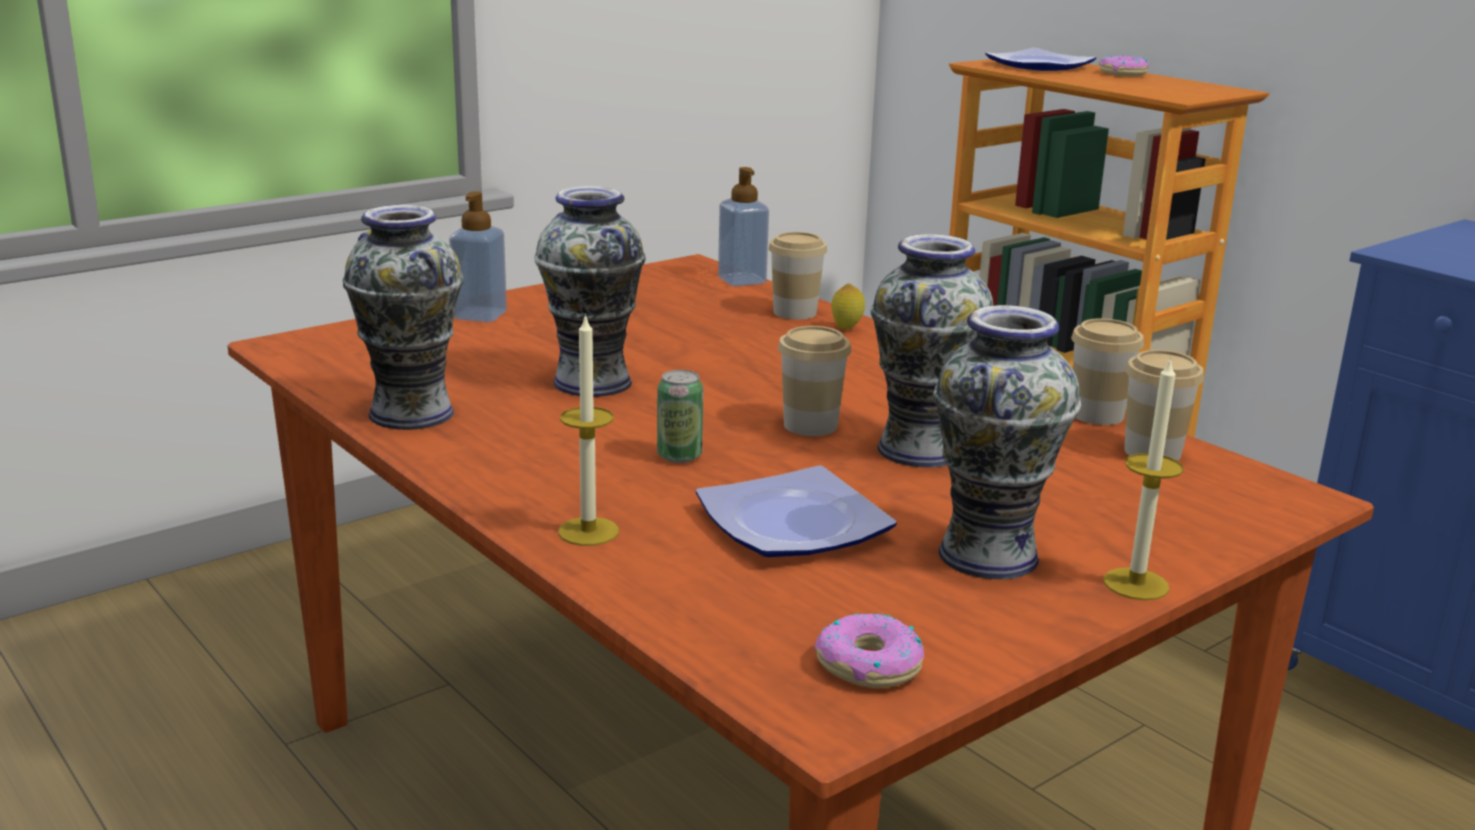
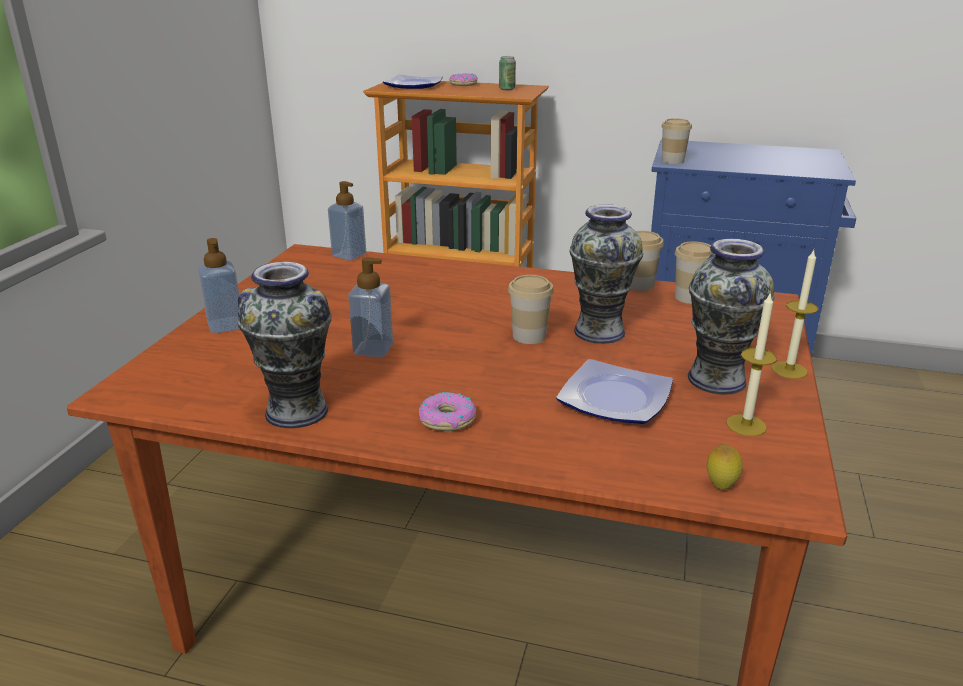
camera: 35 degrees left, 5 degrees up
vase [534,186,646,397] -> soap dispenser [348,257,393,357]
candle [558,313,619,546] -> candle moved to [726,292,777,436]
can [657,370,703,463] -> can moved to [499,56,516,90]
cup [769,232,827,320] -> cup moved to [661,118,692,164]
donut [814,613,924,688] -> donut moved to [419,392,476,431]
lemon [831,283,865,330] -> lemon moved to [707,444,743,490]

